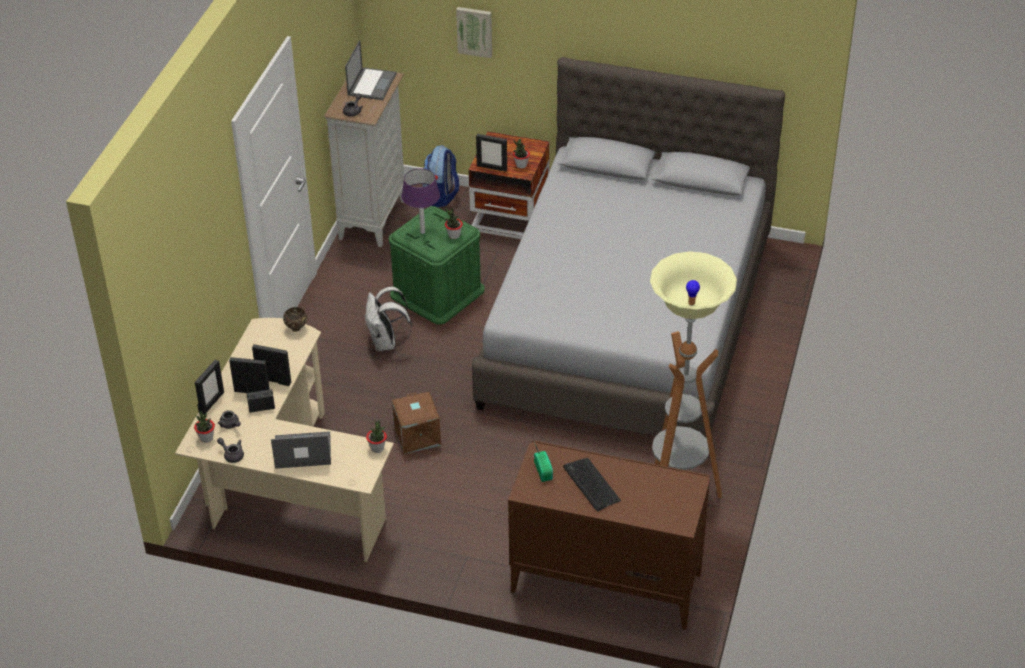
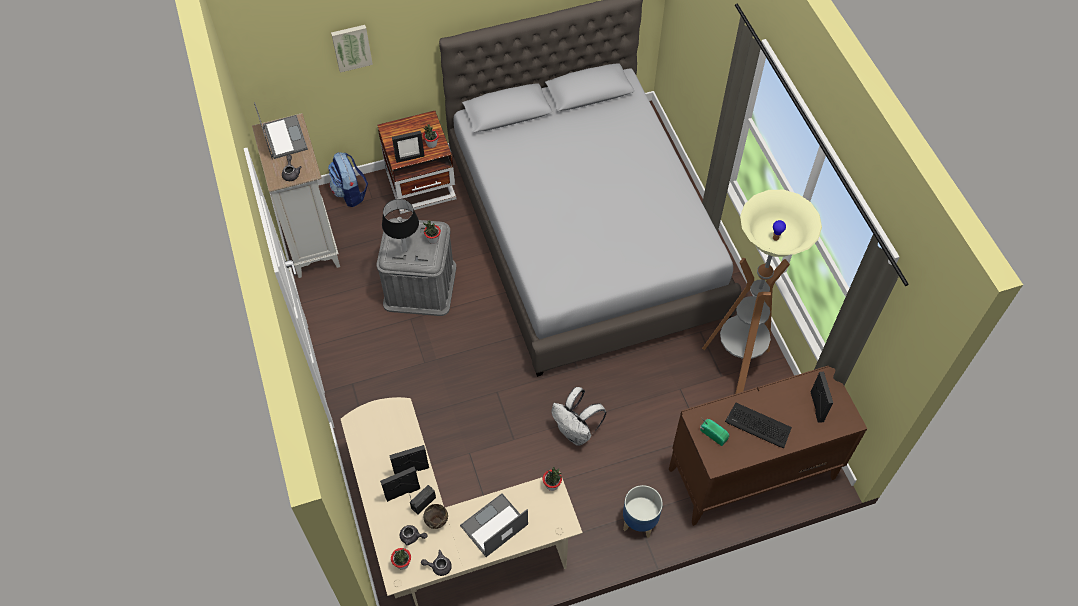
camera: 35 degrees left, 15 degrees up
picture frame [195,360,224,415] -> picture frame moved to [811,371,833,423]
brown bowl [283,307,307,332] -> brown bowl moved to [423,504,448,529]
white backpack [365,287,412,351] -> white backpack moved to [551,387,606,446]
green storage box [389,206,485,325] -> grey storage box [377,218,456,316]
brown storage box [392,392,441,454] -> none
purple table lamp [401,168,440,234] -> black table lamp [382,199,419,252]
none -> planter [623,485,663,538]

